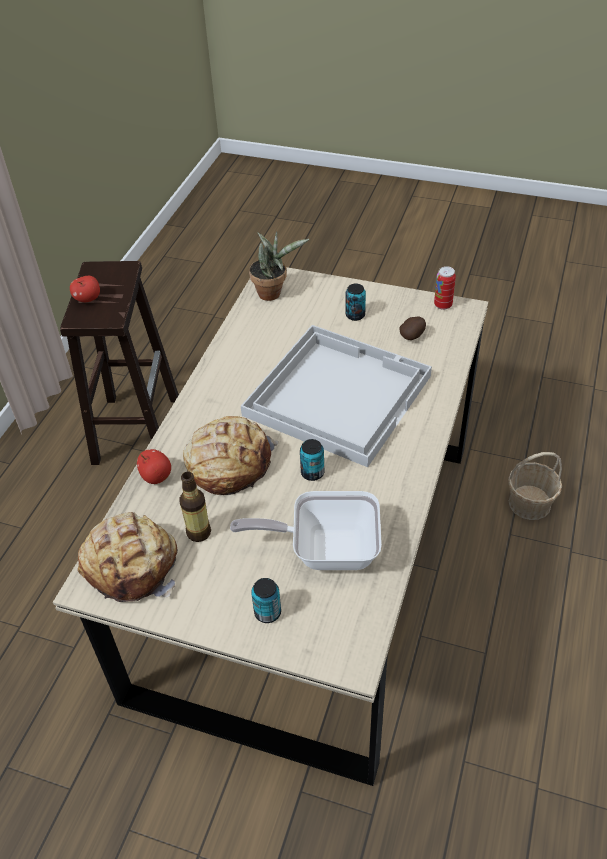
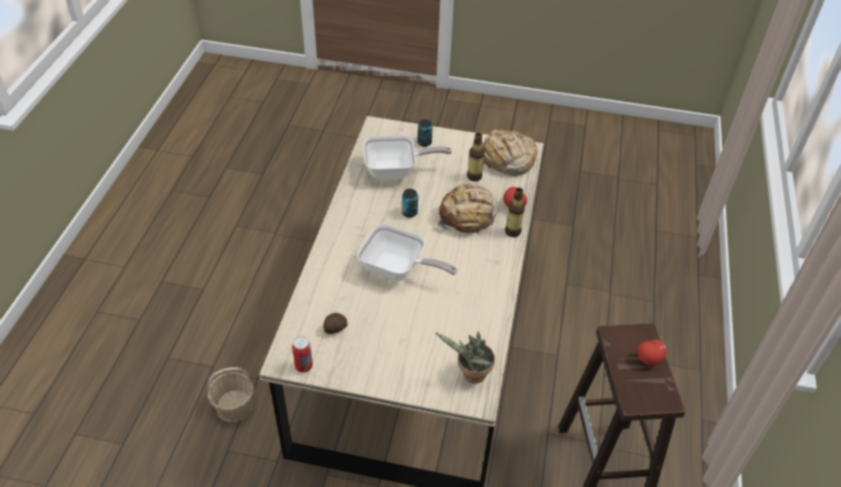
camera: 170 degrees right, 0 degrees up
white tray [241,325,432,467] -> frying pan [357,224,457,281]
can [346,283,366,321] -> none
none -> bottle [505,188,525,237]

